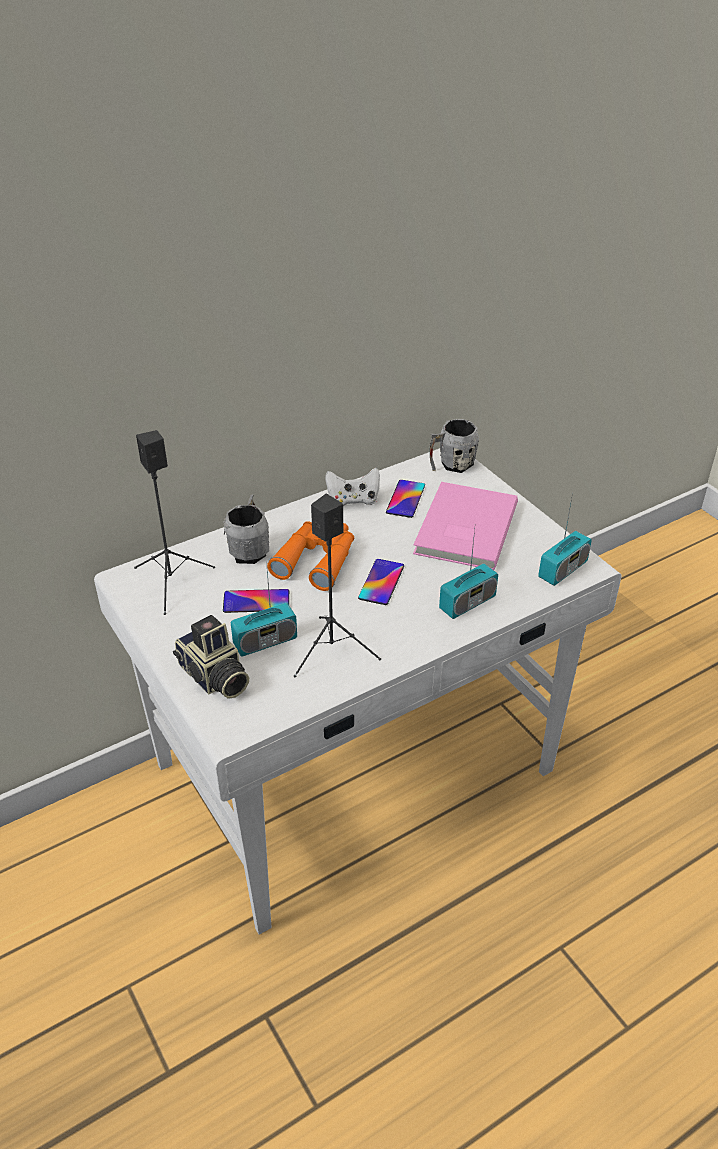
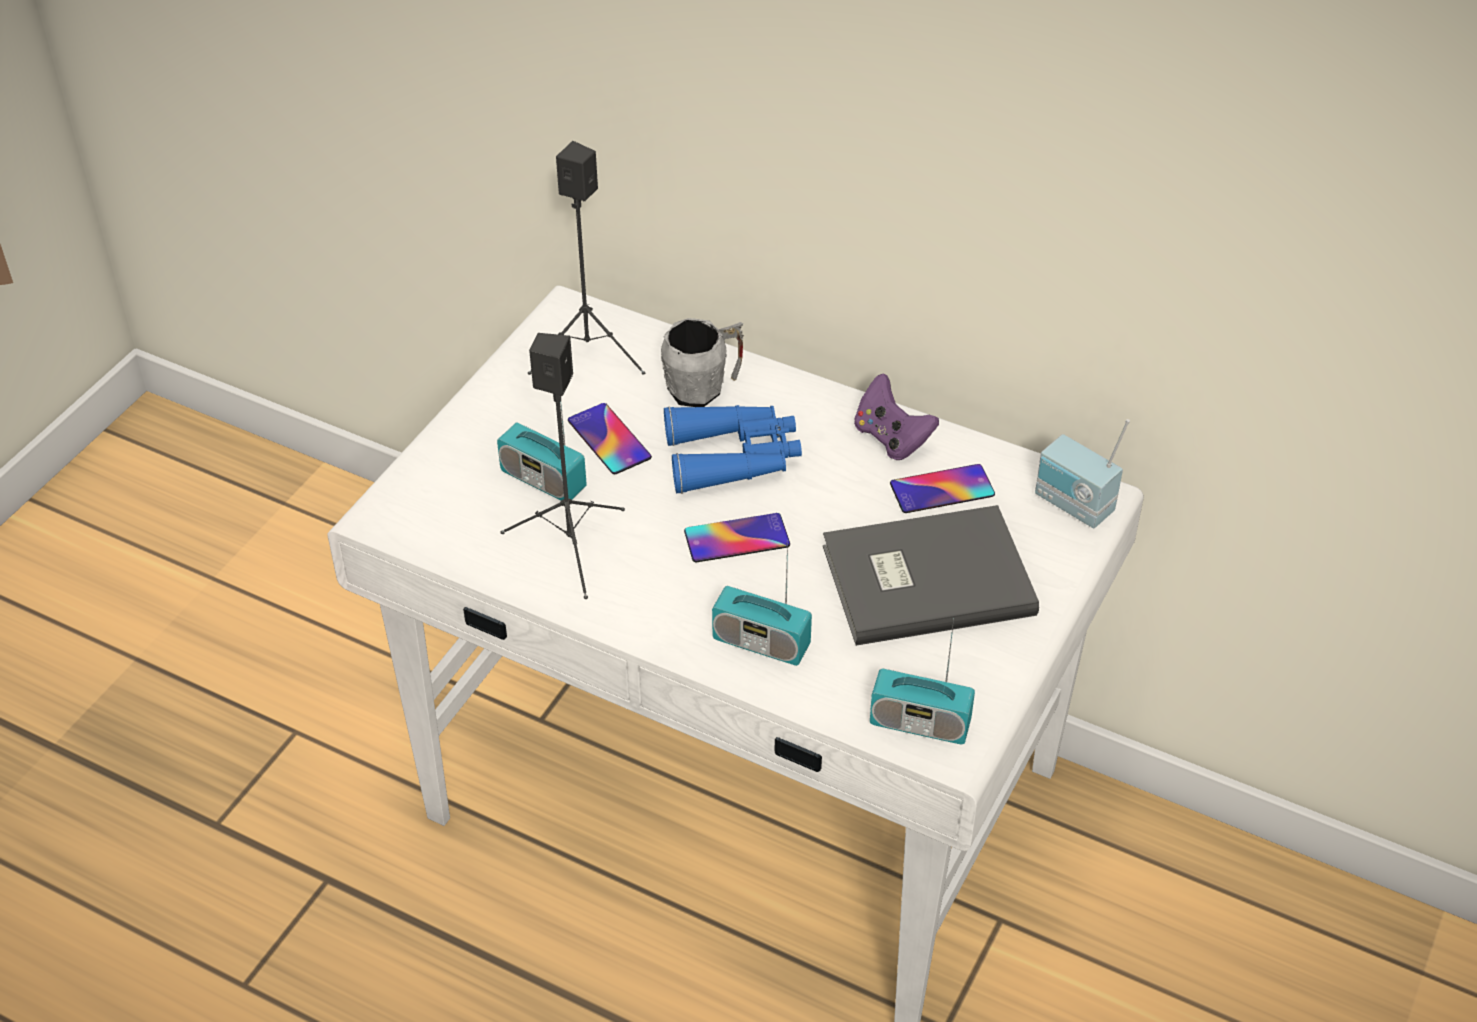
camera: 60 degrees right, 5 degrees up
camera [173,615,249,699] -> none
orange binoculars [267,521,354,591] -> blue binoculars [664,405,802,494]
white game controller [325,468,380,506] -> purple game controller [854,373,939,460]
pink book [413,482,518,570] -> grey book [823,505,1039,646]
grey mug [429,419,479,473] -> radio [1035,419,1130,528]

